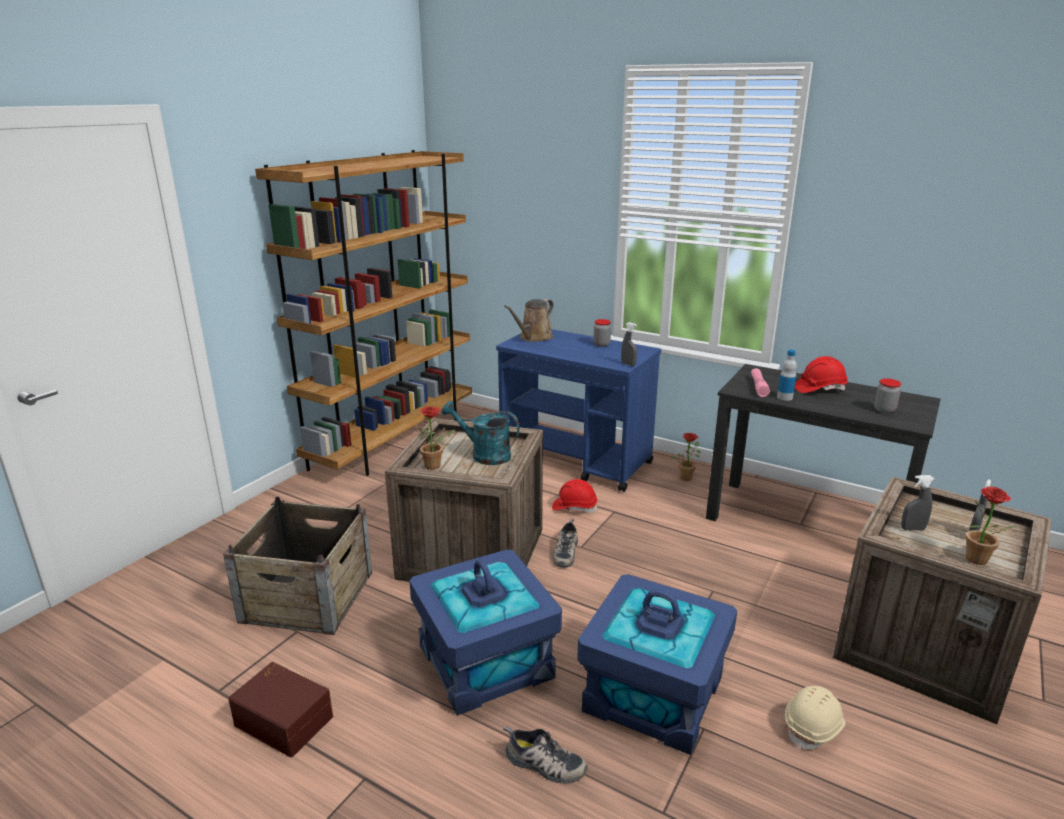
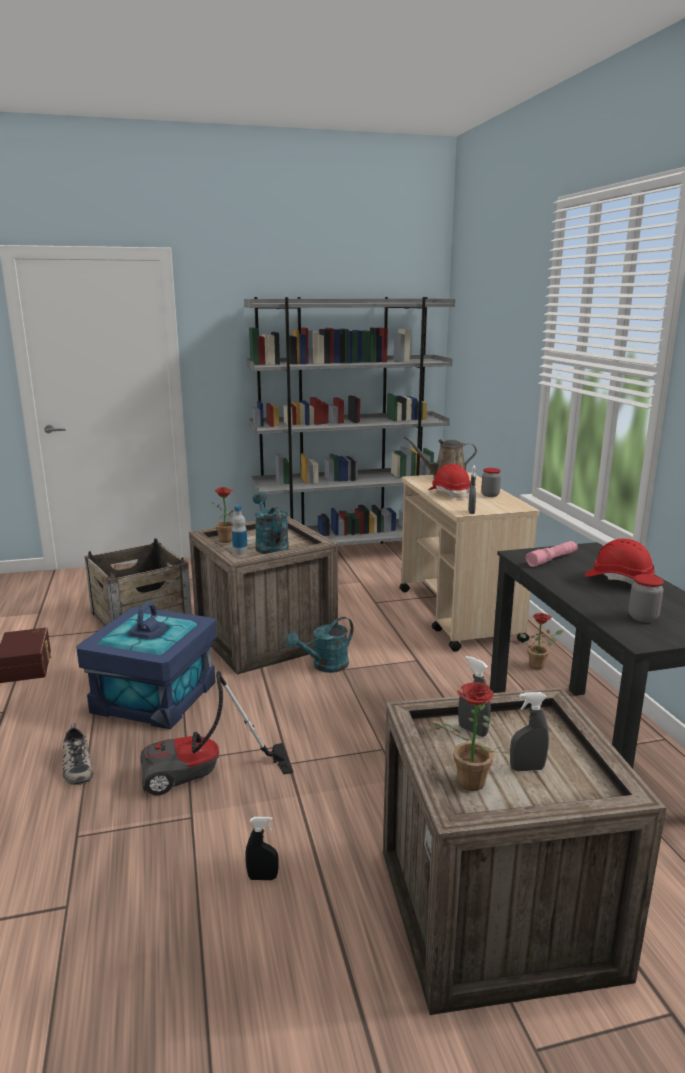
camera: 45 degrees right, 5 degrees down
brown bookcase [255,150,472,476] -> grey bookcase [244,297,455,545]
blue cart [496,329,661,492] -> beige cart [399,472,539,652]
red hard hat [552,479,598,513] -> red hard hat moved to [428,464,471,499]
shoe [552,519,578,568] -> turquoise watering can [286,617,353,673]
blue storage box [577,574,737,755] -> vacuum cleaner [140,671,293,795]
bottle [777,350,797,401] -> bottle moved to [232,505,248,555]
beige hard hat [785,686,846,750] -> black spray bottle [245,817,278,880]

